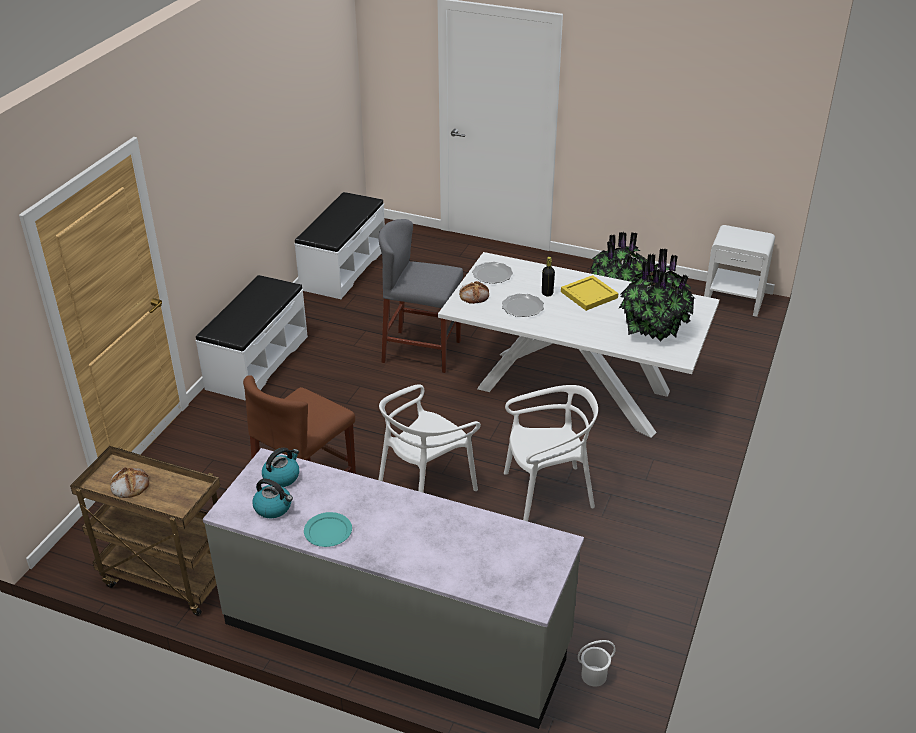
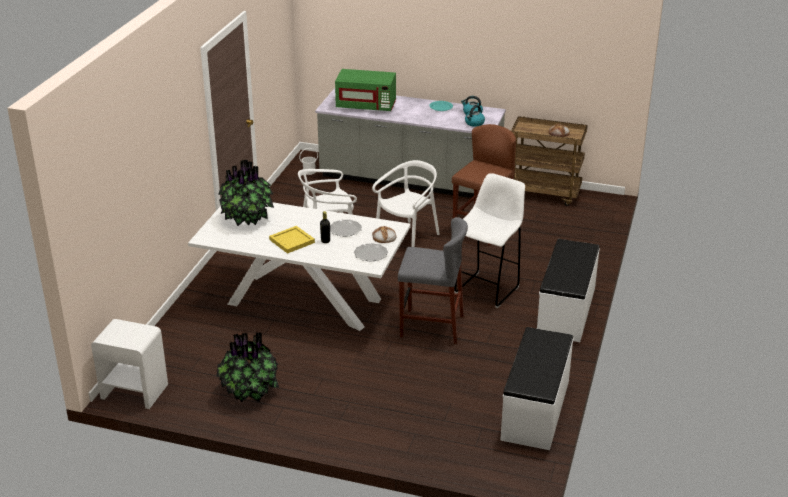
camera: 175 degrees right, 5 degrees down
none -> green microwave [335,69,396,111]
none -> white stool [454,173,525,308]

